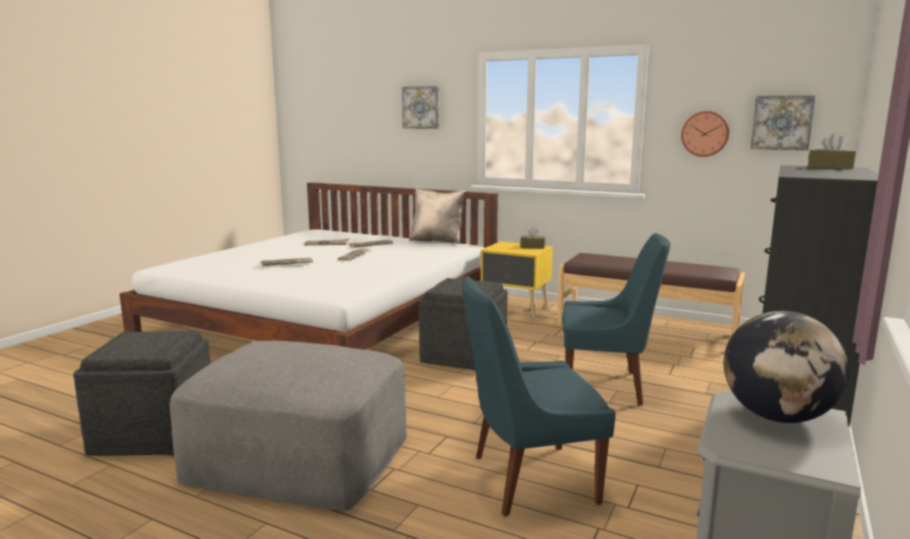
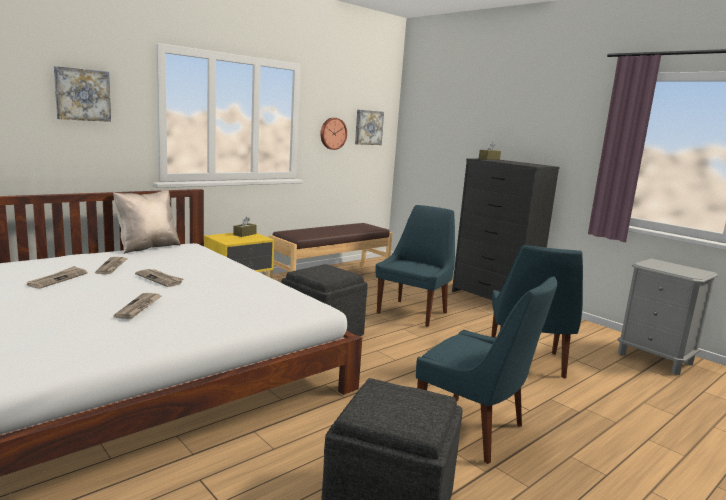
camera: 70 degrees left, 0 degrees up
grey ottoman [170,341,407,510] -> blue chair [416,276,557,464]
globe [724,311,849,423] -> none

